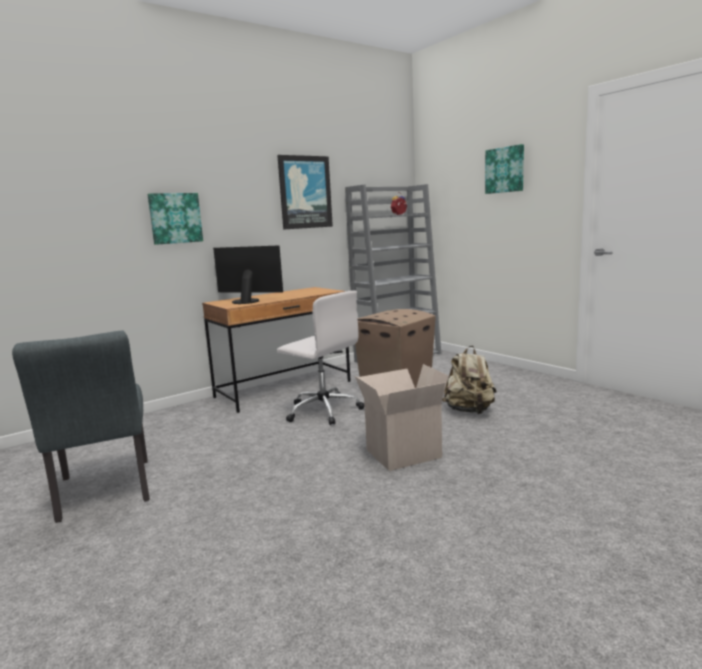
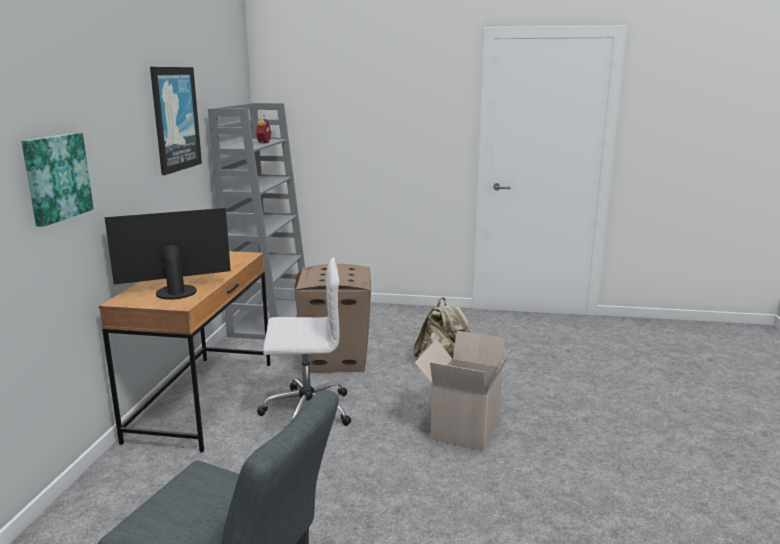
camera: 45 degrees left, 5 degrees up
picture [485,144,524,194] -> none

